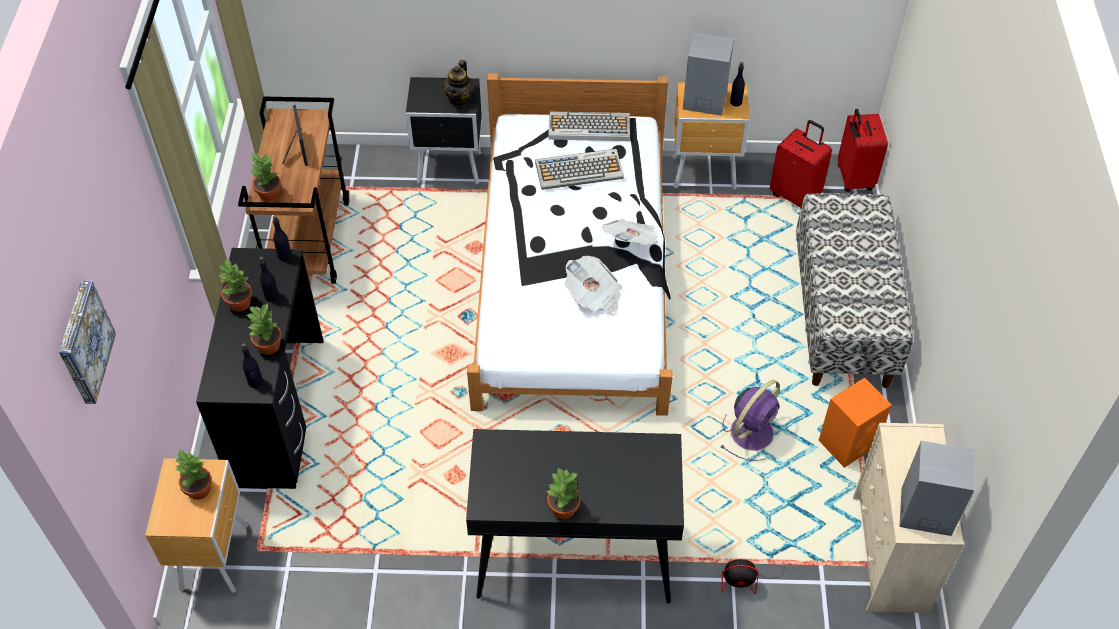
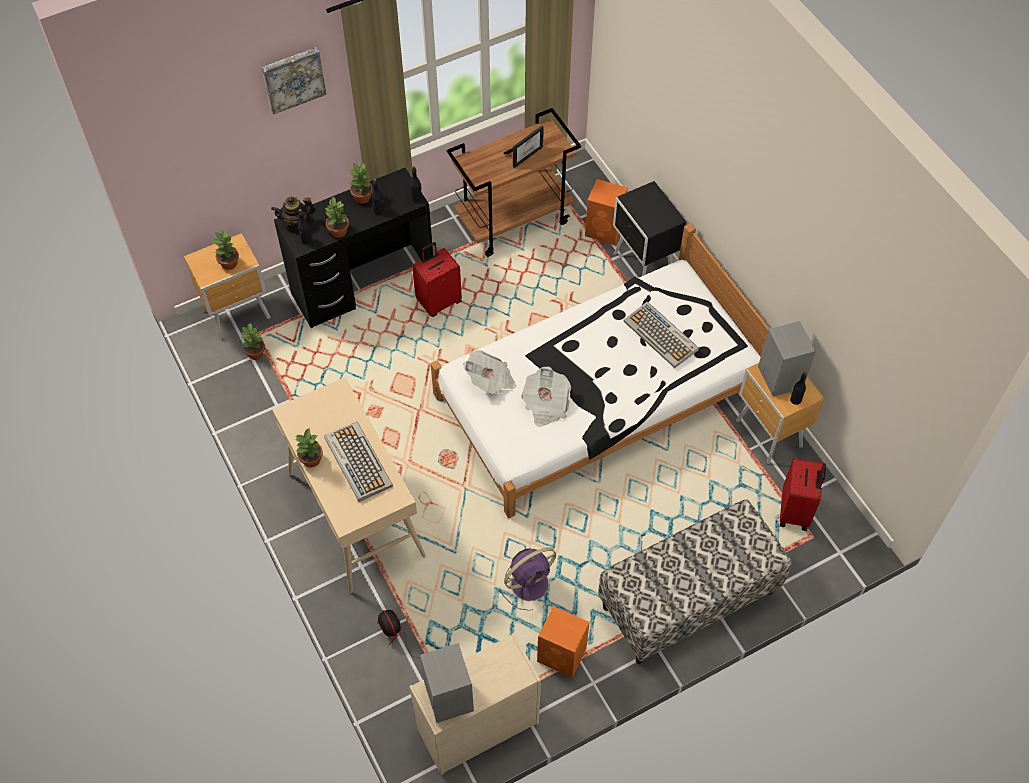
camera: 60 degrees right, 5 degrees up
picture [59,281,116,404] -> picture moved to [262,48,326,114]
potted plant [250,153,281,201] -> potted plant moved to [241,323,265,360]
teapot [442,60,474,106] -> teapot moved to [271,197,316,231]
black console table [466,429,684,604] -> beige console table [272,377,426,593]
keyboard [548,111,630,141] -> keyboard moved to [324,422,393,502]
newspaper [603,219,658,245] -> newspaper moved to [463,350,516,394]
purple fan [720,380,780,461] -> purple fan turned 45 degrees counterclockwise [498,547,556,611]
red suitcase [838,109,888,192] -> red suitcase moved to [412,242,462,317]
none -> orange speaker [585,179,628,245]

